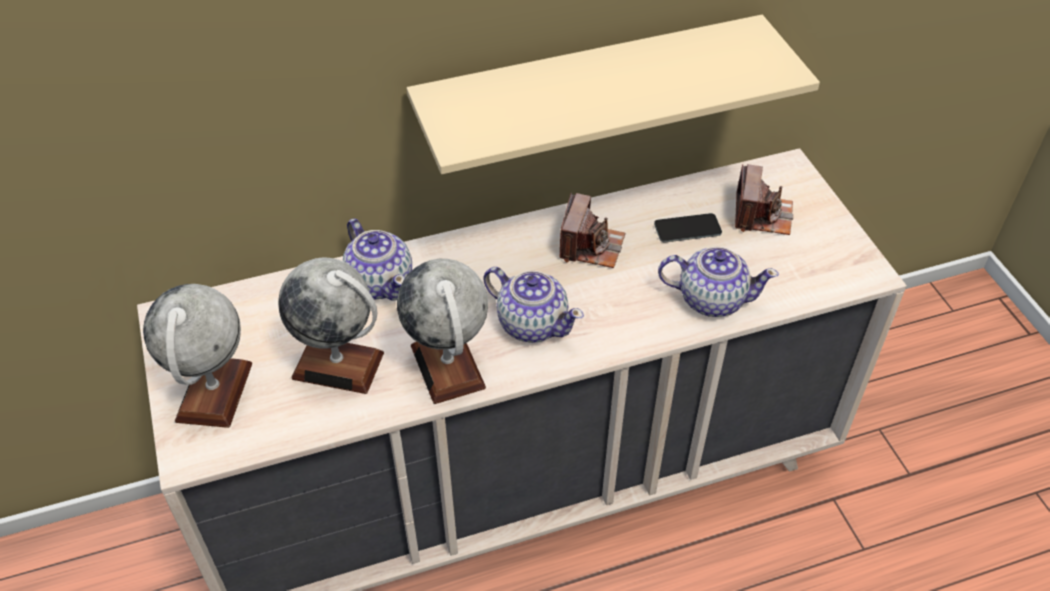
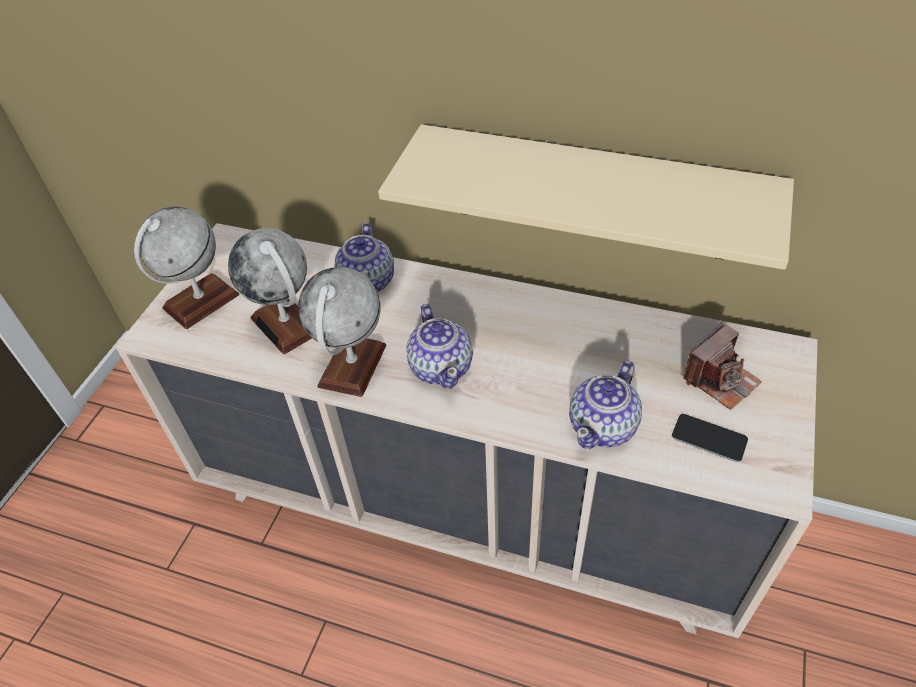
camera: 40 degrees right, 0 degrees up
camera [559,193,625,268] -> none
phone [654,213,722,242] -> phone moved to [672,414,748,462]
teapot [658,247,779,317] -> teapot turned 75 degrees clockwise [569,361,642,449]

